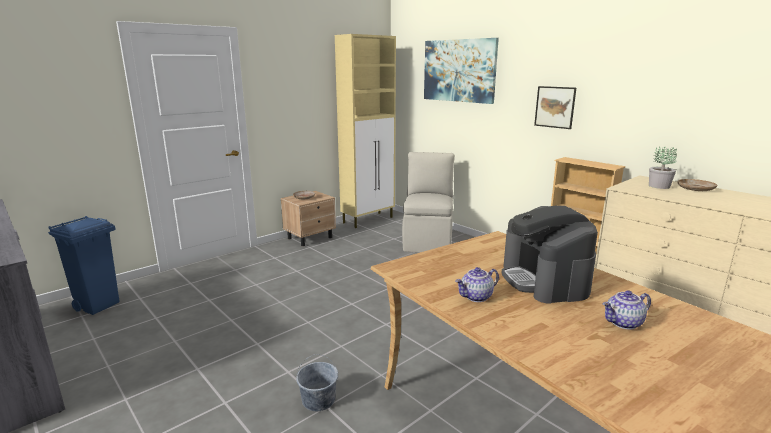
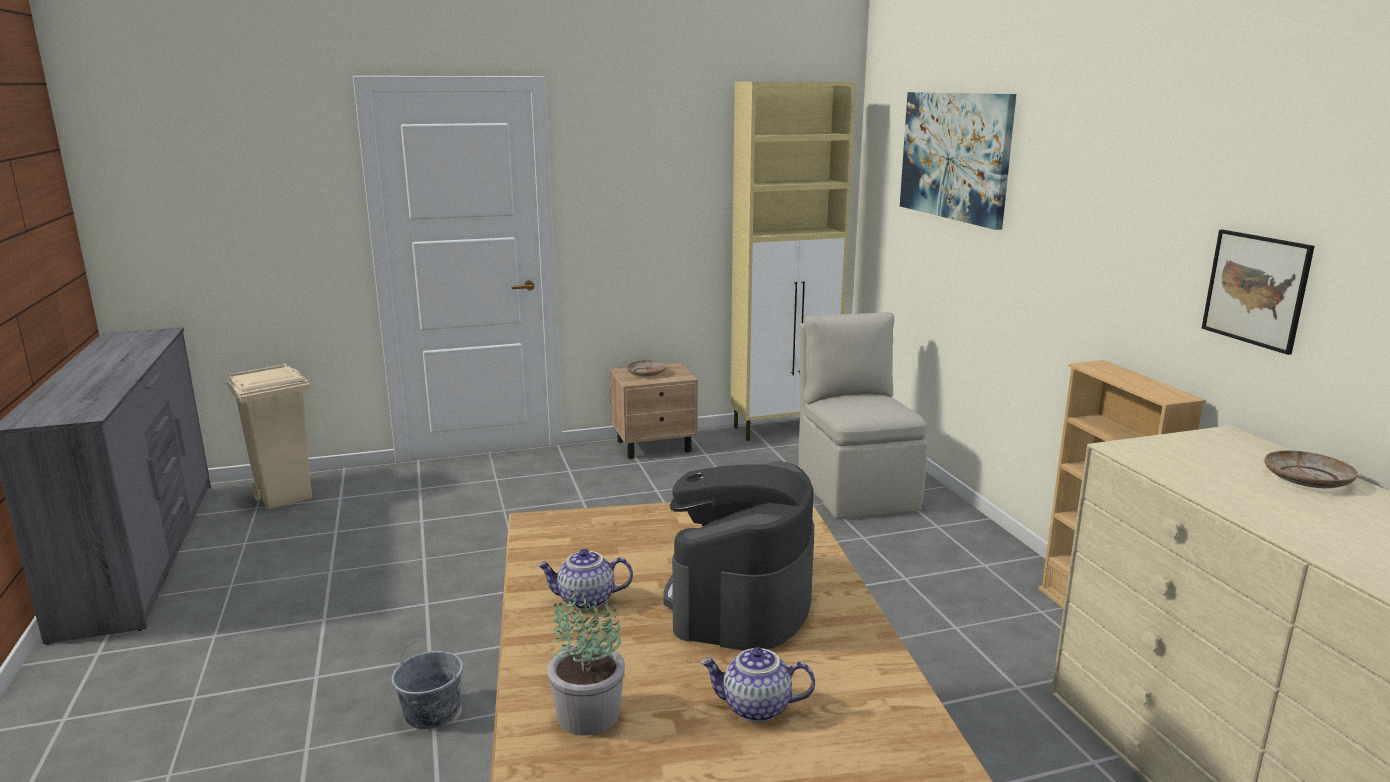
camera: 25 degrees right, 0 degrees up
blue trash can [48,216,120,315] -> beige trash can [226,363,312,509]
beige chair [402,152,455,253] -> beige chair turned 45 degrees counterclockwise [799,312,928,519]
picture [534,86,576,129] -> picture moved to [1202,230,1315,355]
potted plant [649,146,677,189] -> potted plant moved to [547,590,625,735]

